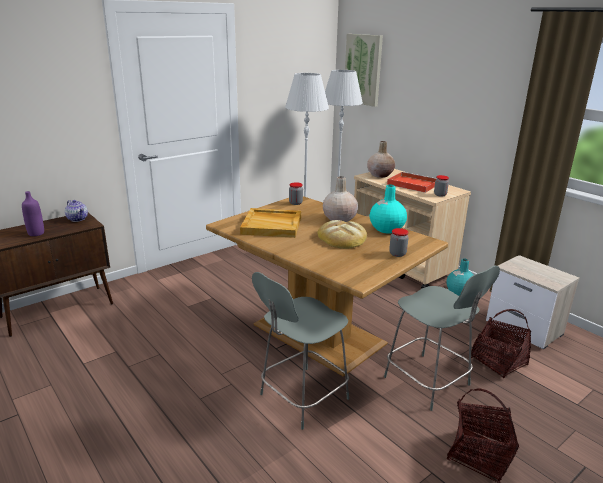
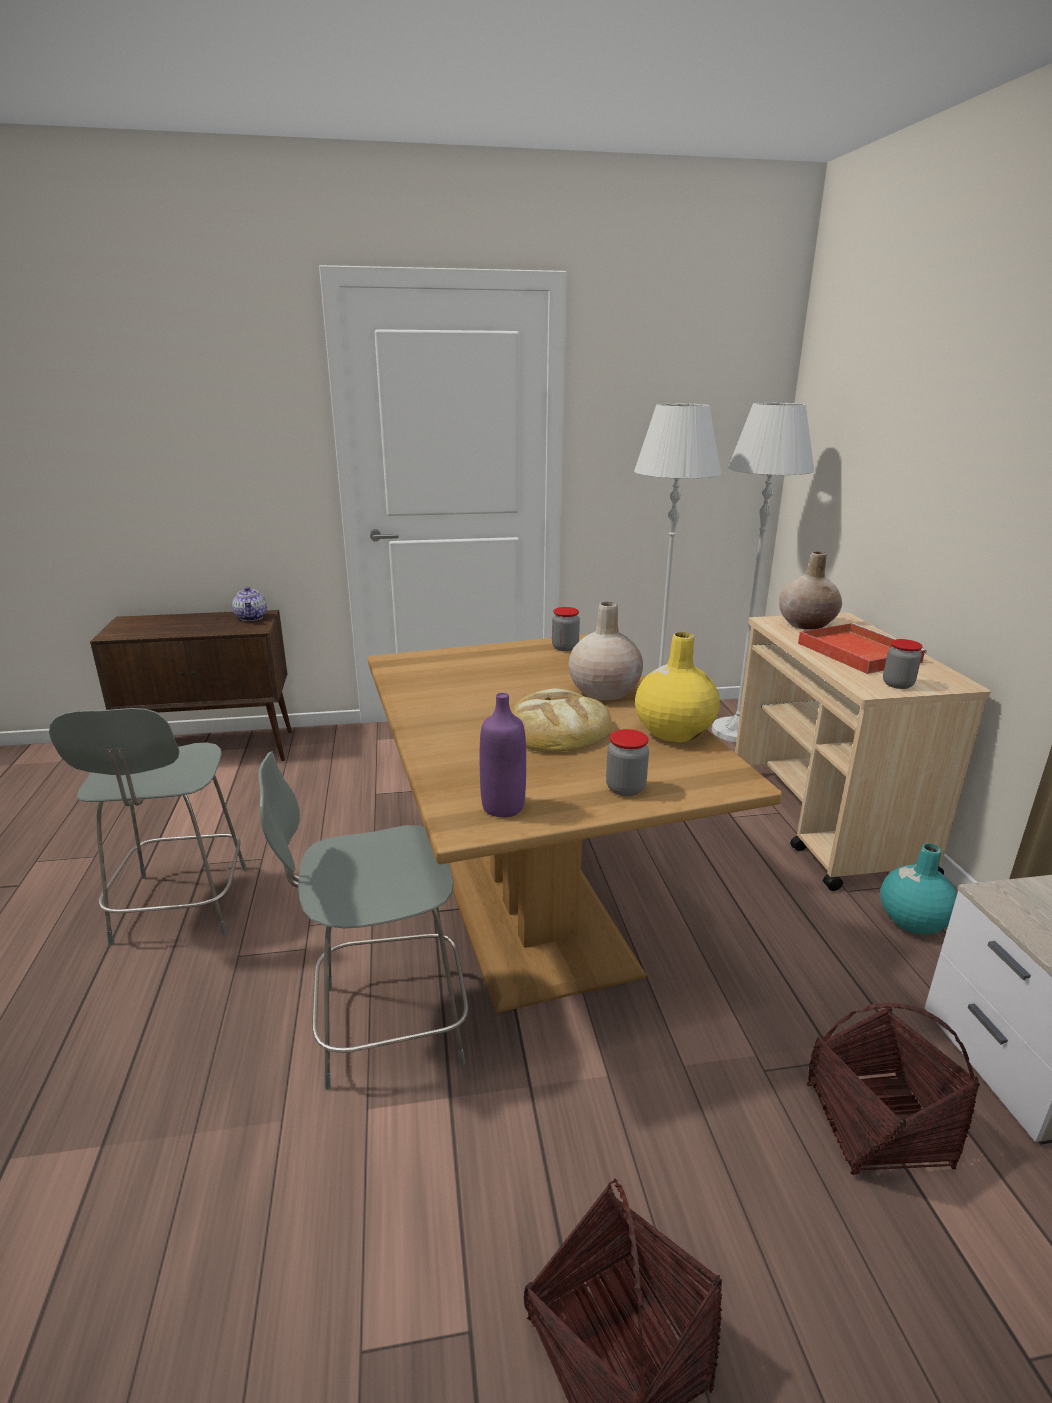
camera: 30 degrees right, 0 degrees up
purple bottle [22,191,44,236] -> purple bottle moved to [479,693,526,817]
beige tray [240,208,301,238] -> none
picture [345,34,383,107] -> none
turquoise vase [370,185,407,234] -> yellow vase [635,632,720,742]
grey chair [384,266,500,411] -> grey chair moved to [49,708,247,945]

